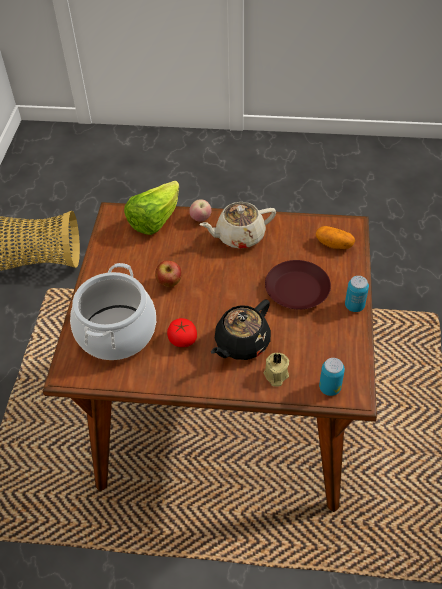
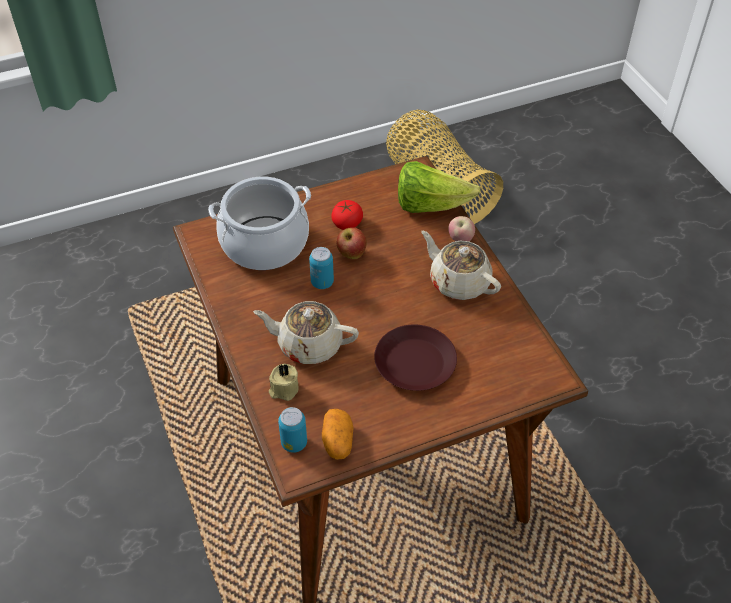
camera: 60 degrees right, 0 degrees up
tomato [167,318,197,347] -> tomato moved to [331,200,363,230]
black teapot [211,299,271,360] -> beige teapot [253,301,359,364]
potato [316,226,355,249] -> potato moved to [322,409,353,460]
can [345,276,369,312] -> can moved to [309,247,334,289]

